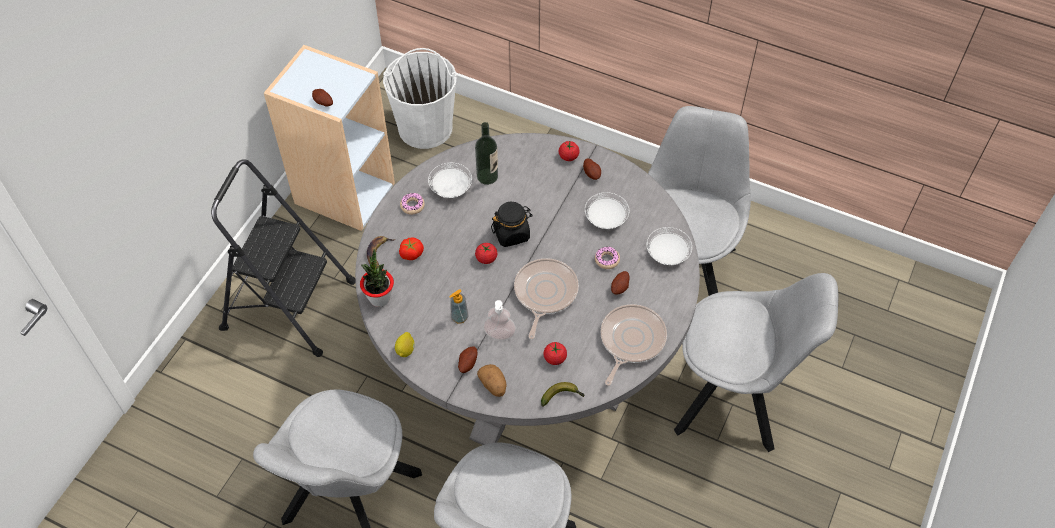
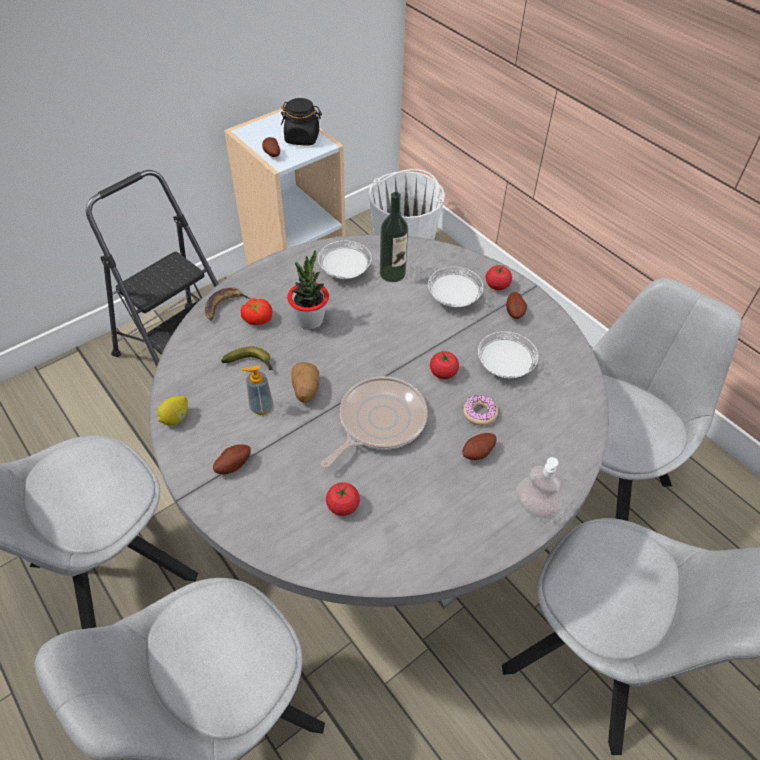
camera: 25 degrees right, 5 degrees down
potted plant [360,249,394,307] -> potted plant moved to [287,250,329,330]
donut [400,193,425,215] -> none
tomato [475,243,497,264] -> tomato moved to [430,351,459,379]
potato [477,364,506,397] -> potato moved to [292,362,319,403]
soap dispenser [483,300,516,340] -> soap dispenser moved to [516,457,563,519]
black jar [491,202,533,247] -> black jar moved to [281,98,322,145]
banana [541,382,585,407] -> banana moved to [221,347,273,370]
frying pan [600,304,667,386] -> none
white plate [647,227,692,265] -> white plate moved to [428,267,483,307]

